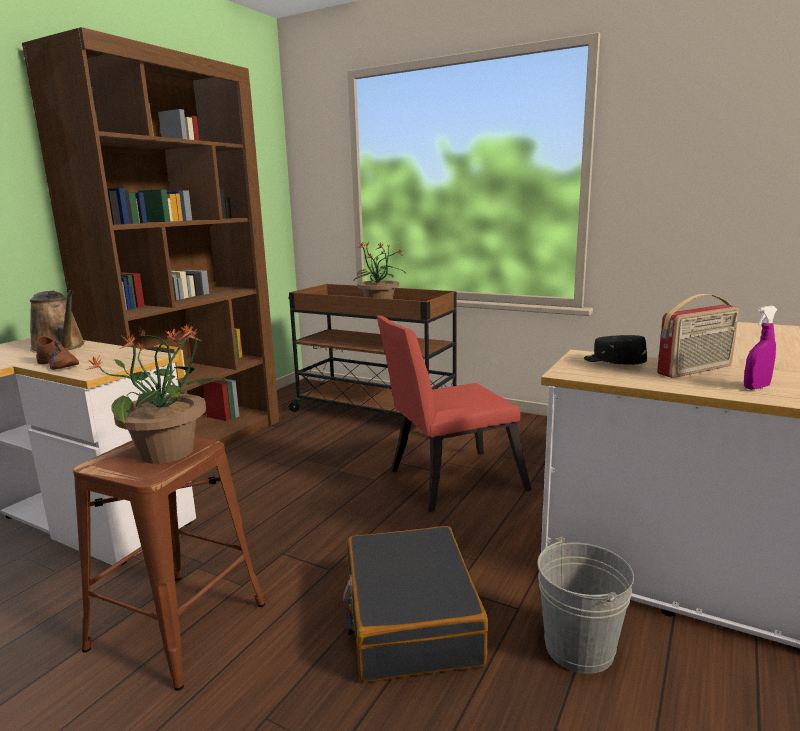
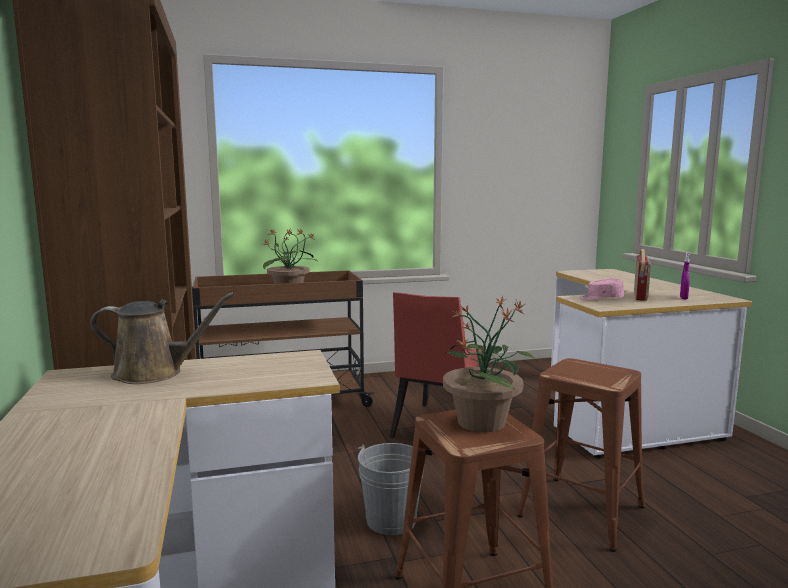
camera: 45 degrees left, 5 degrees down
brown shoe [36,336,79,370] -> none
black suitcase [343,526,489,682] -> brown stool [517,358,645,552]
grey bucket [537,537,634,674] -> grey bucket moved to [358,443,424,535]
black cap [584,335,647,365] -> pink cap [580,279,624,300]

